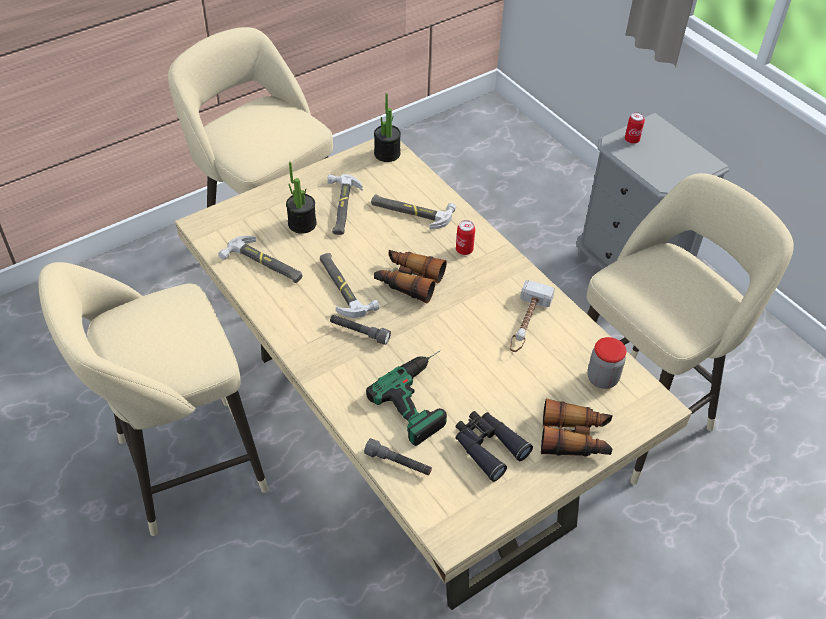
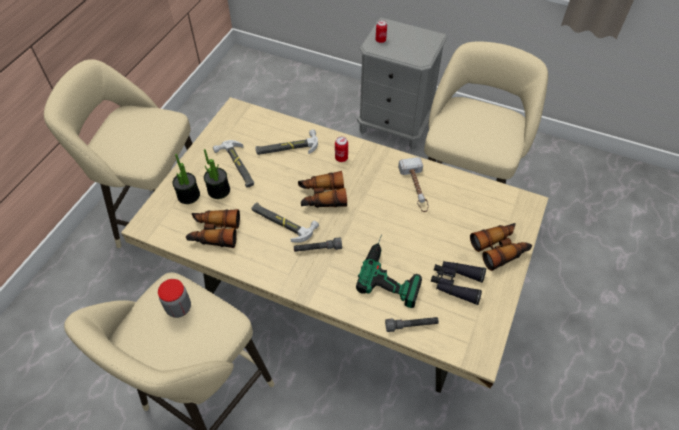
camera: 30 degrees left, 5 degrees up
hammer [218,236,302,283] -> binoculars [186,209,240,248]
potted plant [374,93,401,162] -> potted plant moved to [172,154,200,204]
jar [587,337,626,389] -> jar moved to [158,279,191,318]

